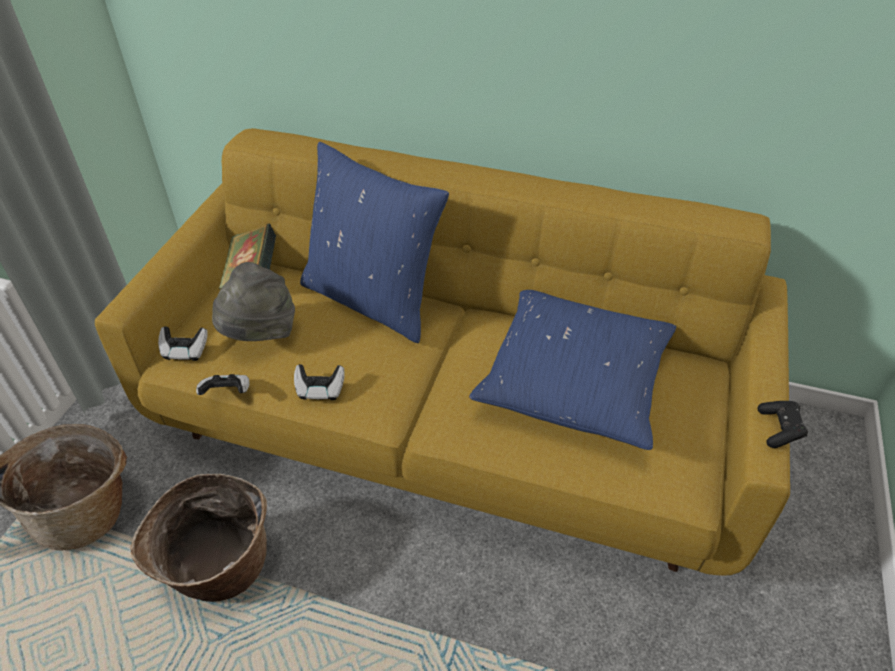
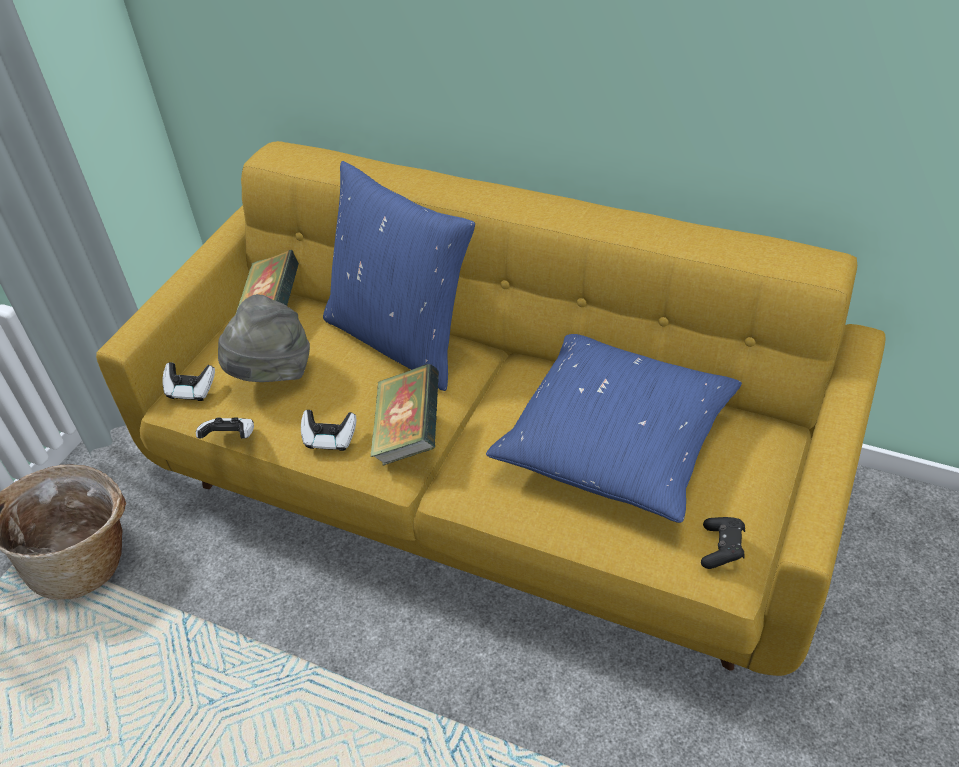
camera: 10 degrees right, 0 degrees up
basket [130,474,267,602] -> none
black game controller [757,401,808,448] -> black game controller moved to [701,517,745,569]
none -> book [370,363,439,465]

